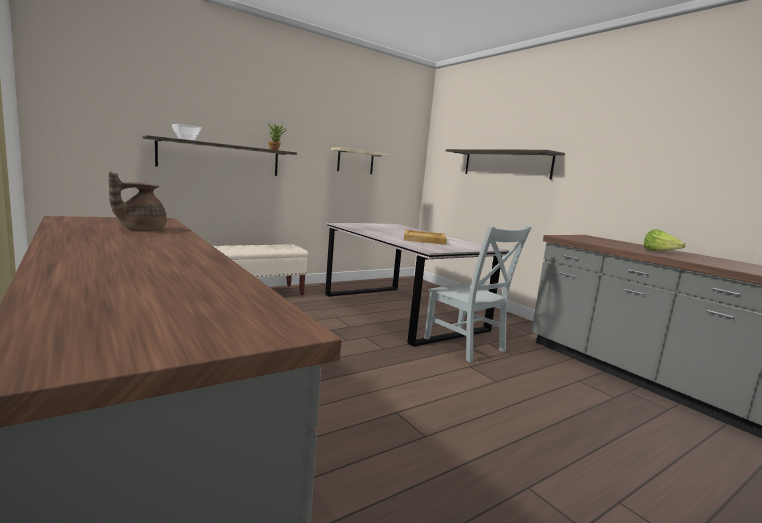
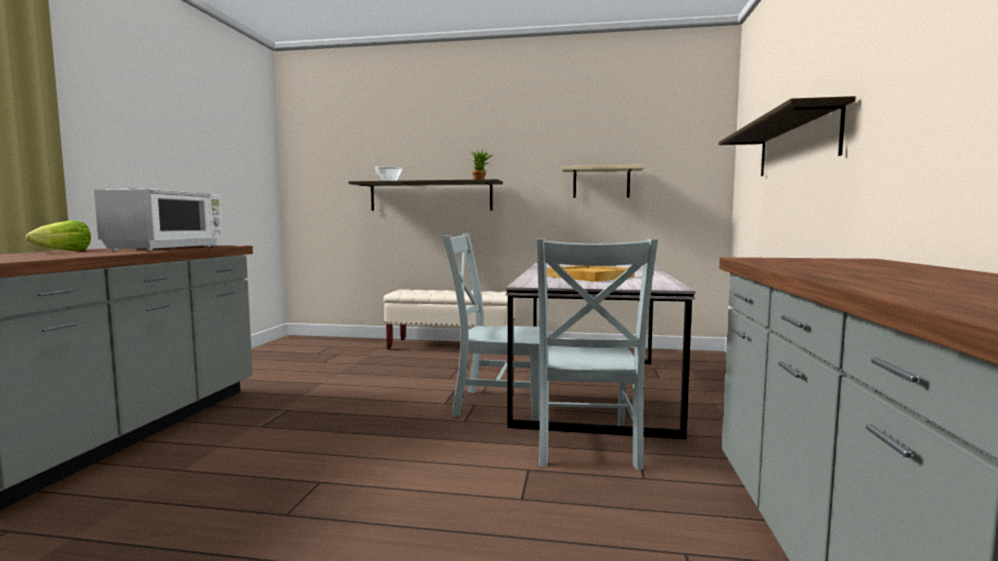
camera: 45 degrees right, 5 degrees down
brown teapot [109,171,167,230] -> white microwave [94,189,223,251]
lettuce [644,229,686,251] -> lettuce moved to [26,220,91,251]
none -> grey chair [442,233,540,421]

